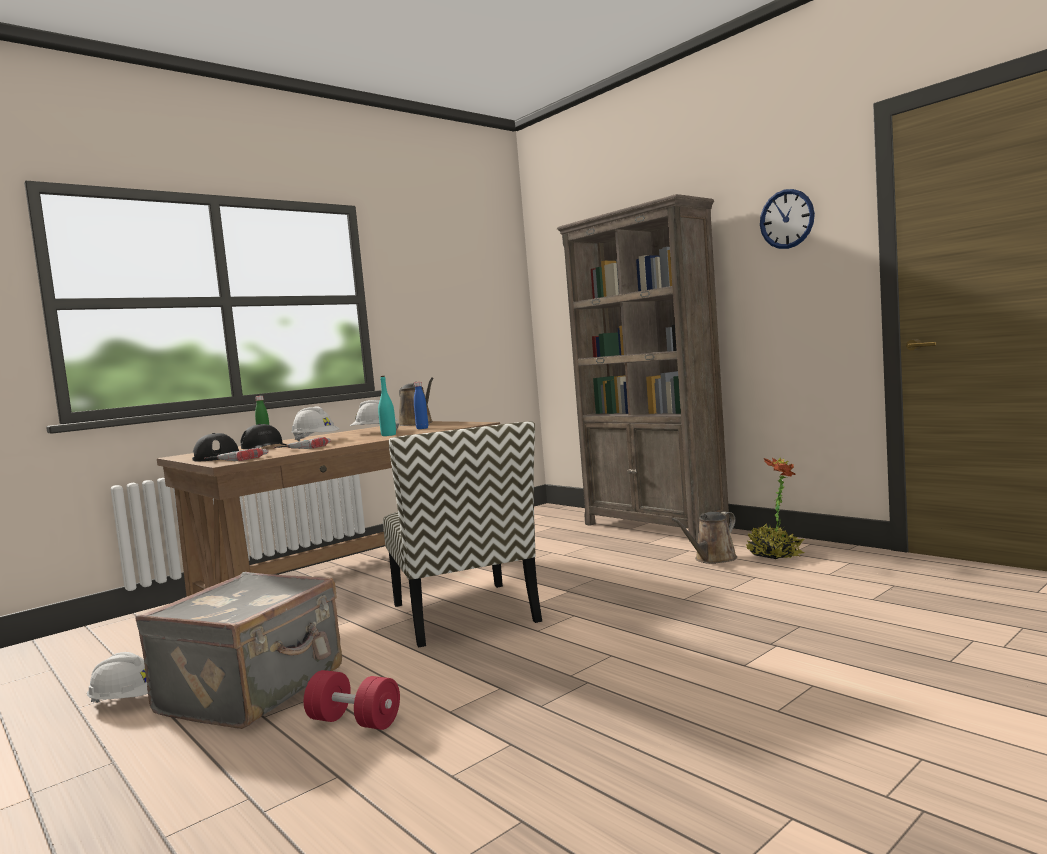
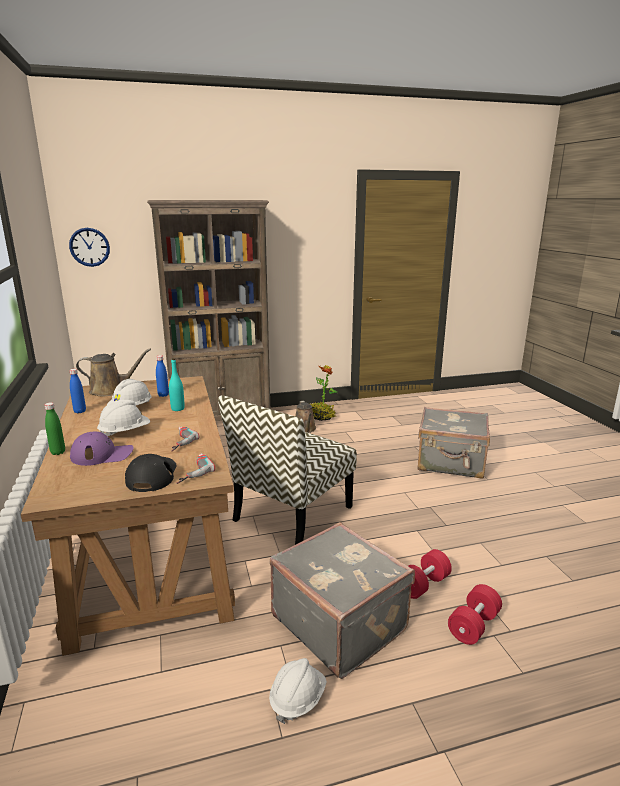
camera: 65 degrees left, 15 degrees up
black cap [241,424,287,449] -> purple cap [70,432,134,466]
chair [383,421,542,648] -> chair turned 120 degrees clockwise [218,395,357,545]
wall clock [760,189,815,249] -> wall clock moved to [69,228,110,267]
none -> blue bottle [69,369,86,413]
none -> grey suitcase [418,407,490,479]
none -> red dumbbell [448,584,502,645]

